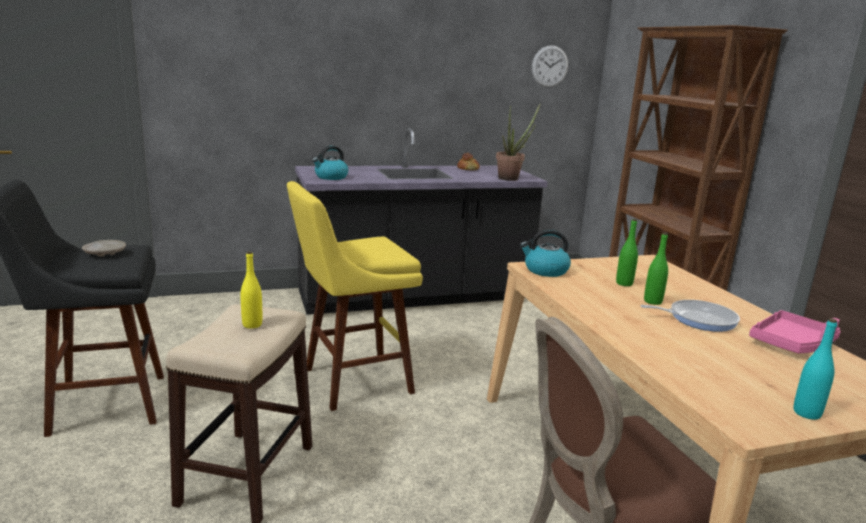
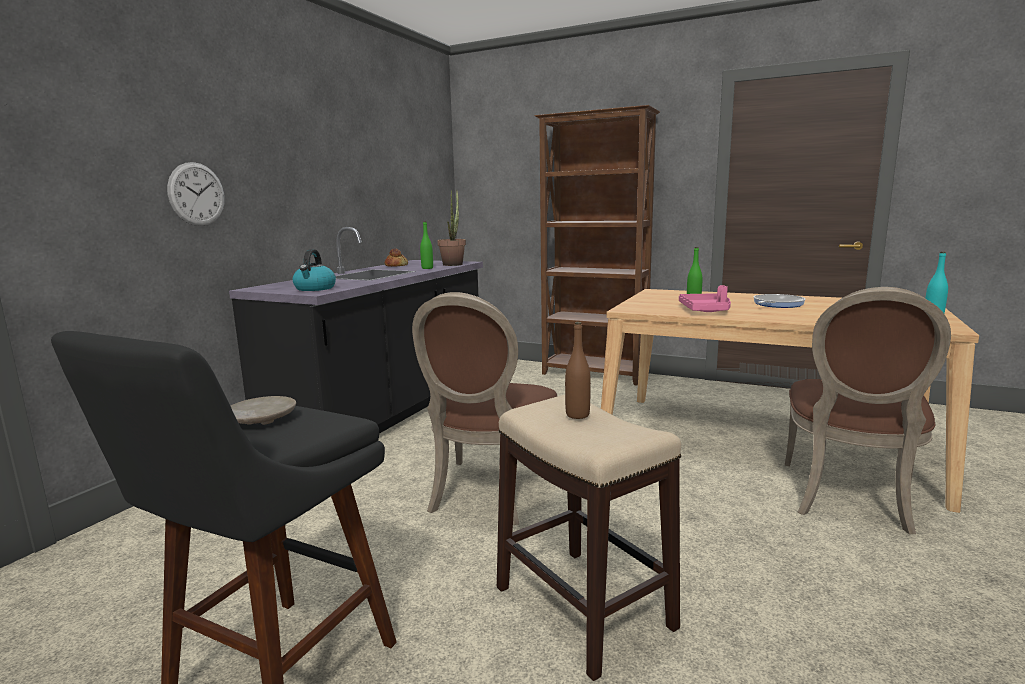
camera: 45 degrees left, 5 degrees down
yellow bottle [240,251,262,329] -> brown bottle [565,322,591,419]
yellow stool [287,181,423,411] -> brown chair [412,292,557,525]
kettle [520,229,571,277] -> none
wall clock [532,45,568,88] -> wall clock moved to [167,162,225,226]
green bottle [644,232,668,305] -> green bottle moved to [420,221,433,269]
pink tray [749,310,841,353] -> pink tray moved to [679,285,731,312]

